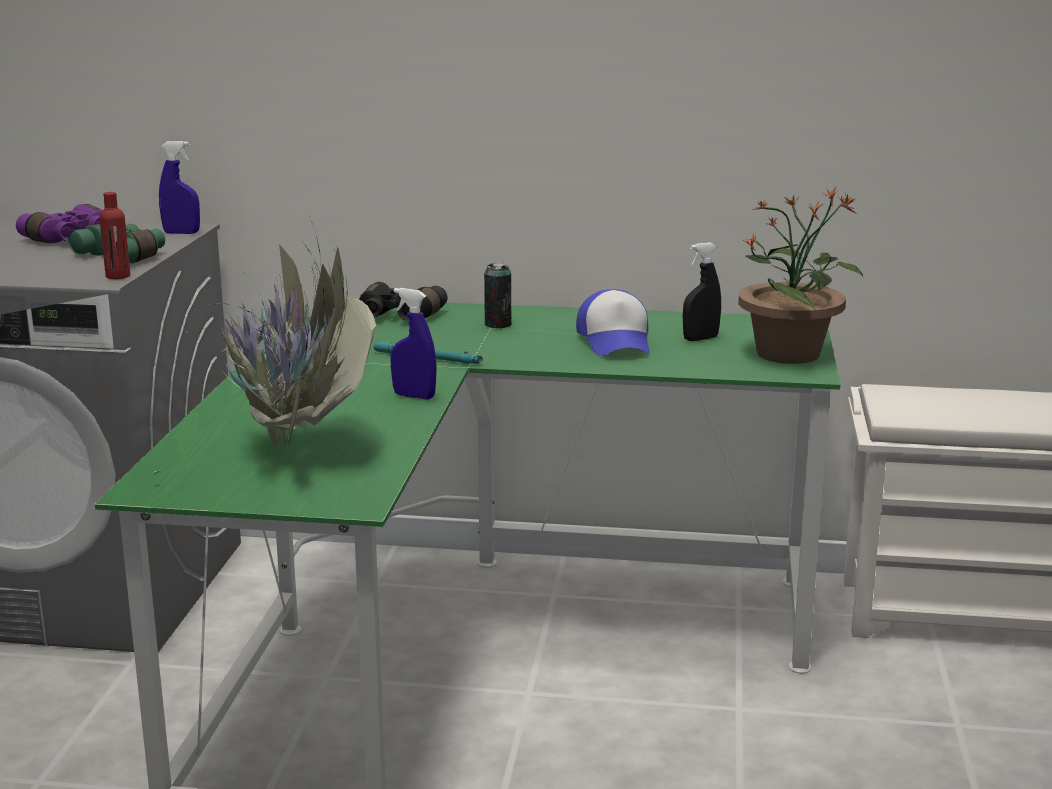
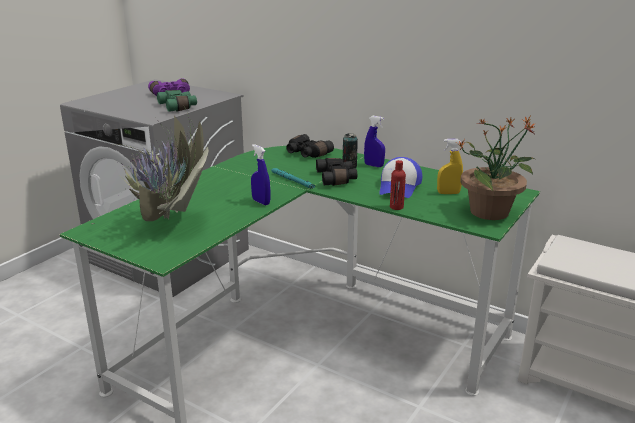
camera: 25 degrees right, 5 degrees up
red bottle [100,192,131,279] -> red bottle moved to [390,160,406,210]
blue spray bottle [159,141,200,234] -> blue spray bottle moved to [364,116,385,167]
black spray bottle [683,242,721,341] -> yellow spray bottle [437,139,463,194]
none -> black binoculars [316,158,357,186]

